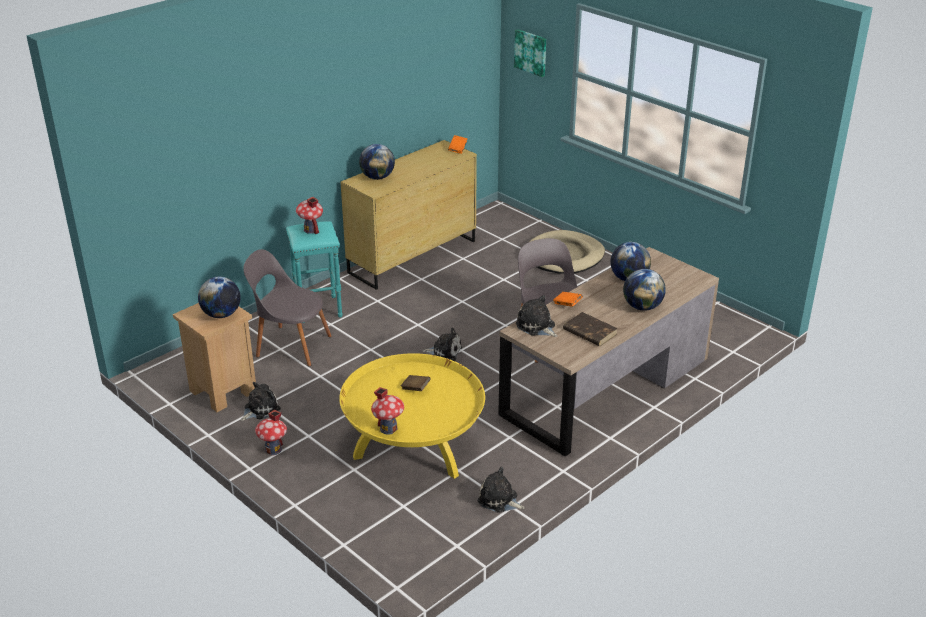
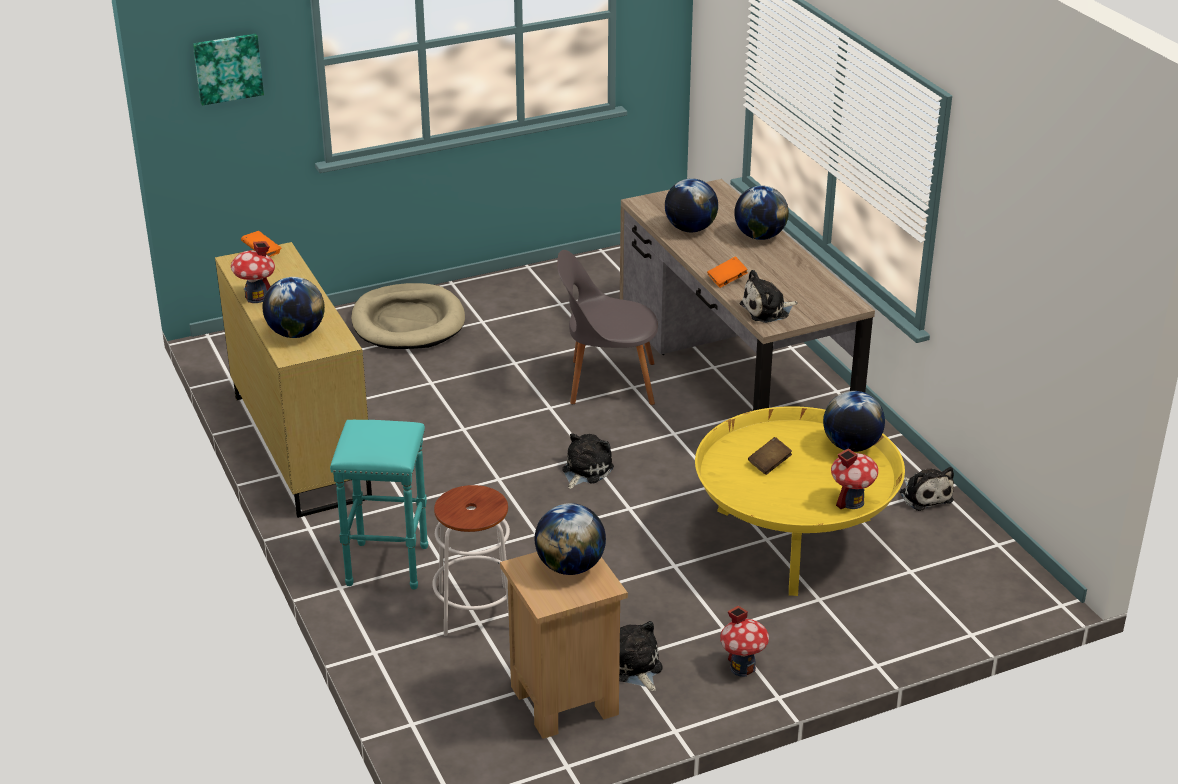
camera: 70 degrees left, 0 degrees up
grey chair [243,249,332,366] -> white stool [432,485,510,636]
toy house [296,197,323,234] -> toy house moved to [231,241,275,303]
plush toy [477,467,525,513] -> plush toy turned 75 degrees counterclockwise [899,467,954,511]
brown book [563,312,618,346] -> none
none -> globe [823,391,885,452]

